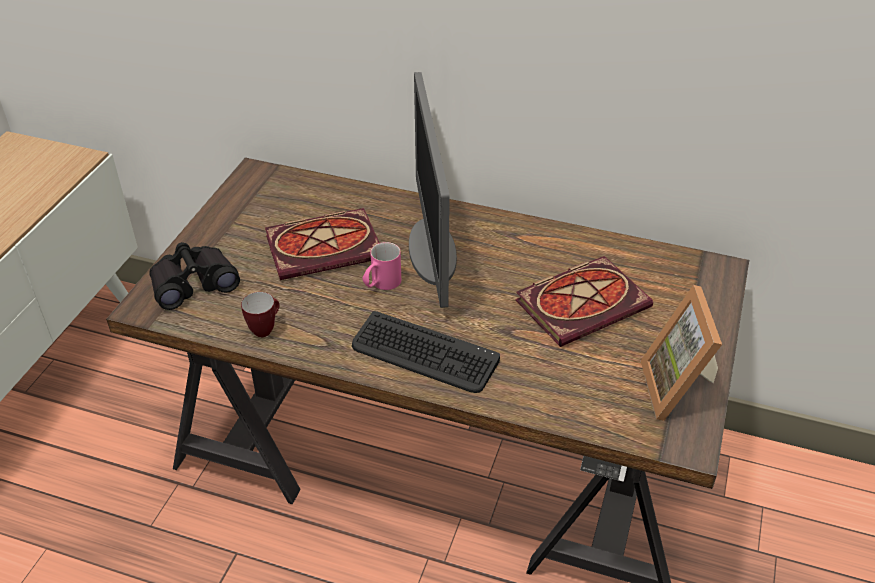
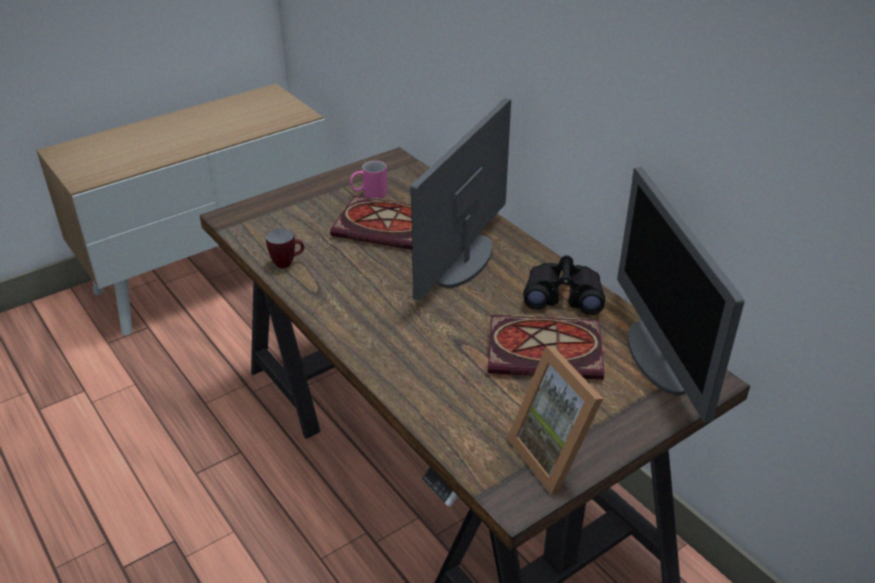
camera: 35 degrees right, 5 degrees down
black binoculars [149,242,240,310] -> black binoculars moved to [523,255,605,315]
keyboard [352,311,500,393] -> none
pink mug [363,242,401,290] -> pink mug moved to [350,161,388,199]
picture frame [641,285,722,421] -> picture frame turned 60 degrees counterclockwise [507,346,603,495]
none -> monitor [617,167,745,422]

